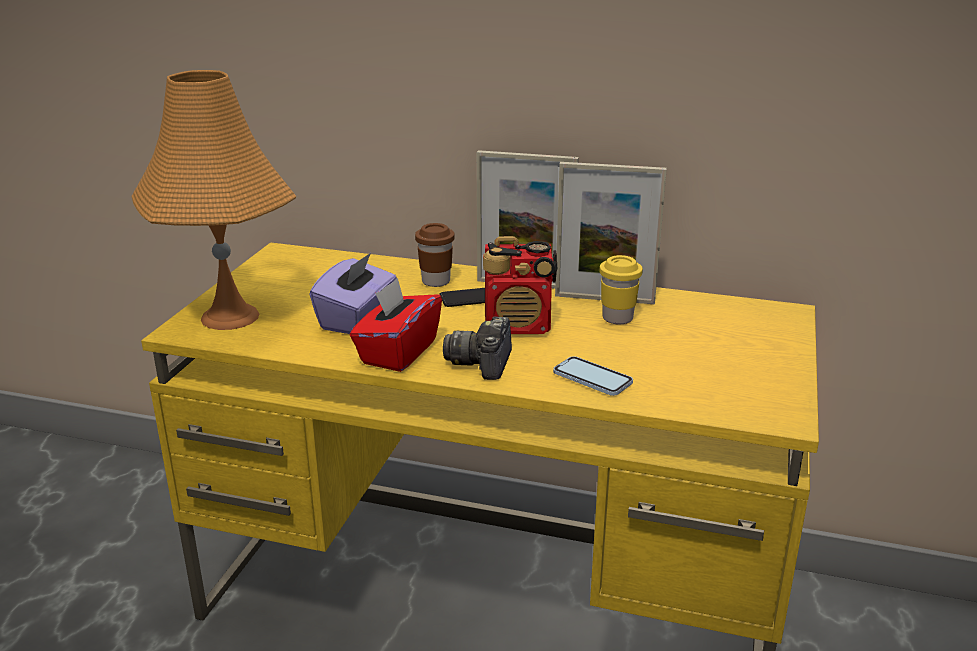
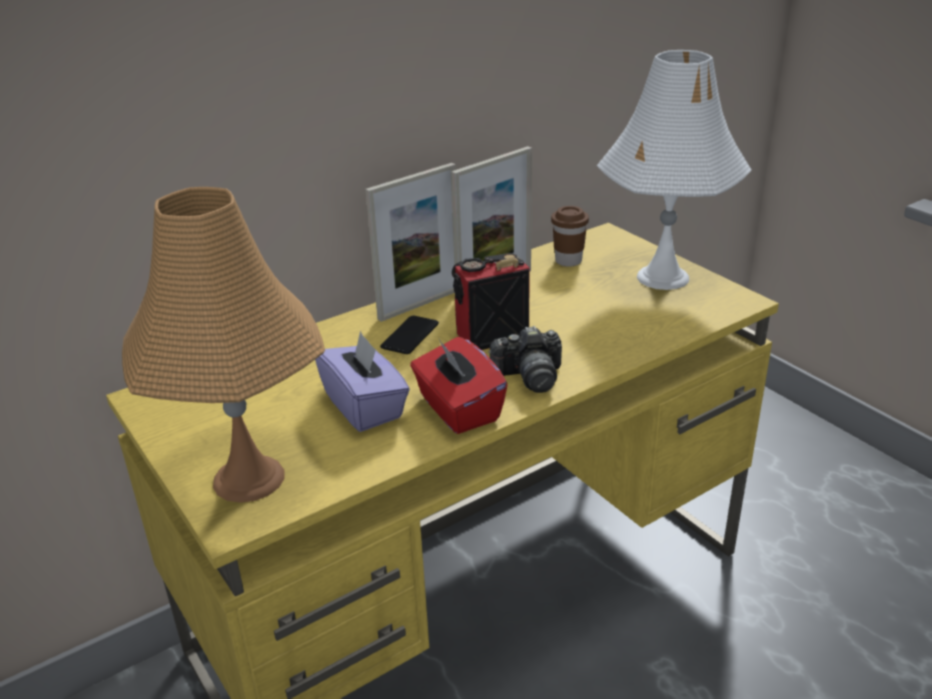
camera: 50 degrees left, 5 degrees up
brown cup [415,223,455,287] -> brown cup moved to [551,206,589,267]
camera [443,316,512,380] -> camera turned 60 degrees counterclockwise [488,326,562,393]
radio [483,236,557,334] -> radio turned 150 degrees counterclockwise [452,253,530,350]
phone [553,356,633,396] -> none
yellow cup [599,255,643,324] -> none
none -> white table lamp [597,50,751,290]

